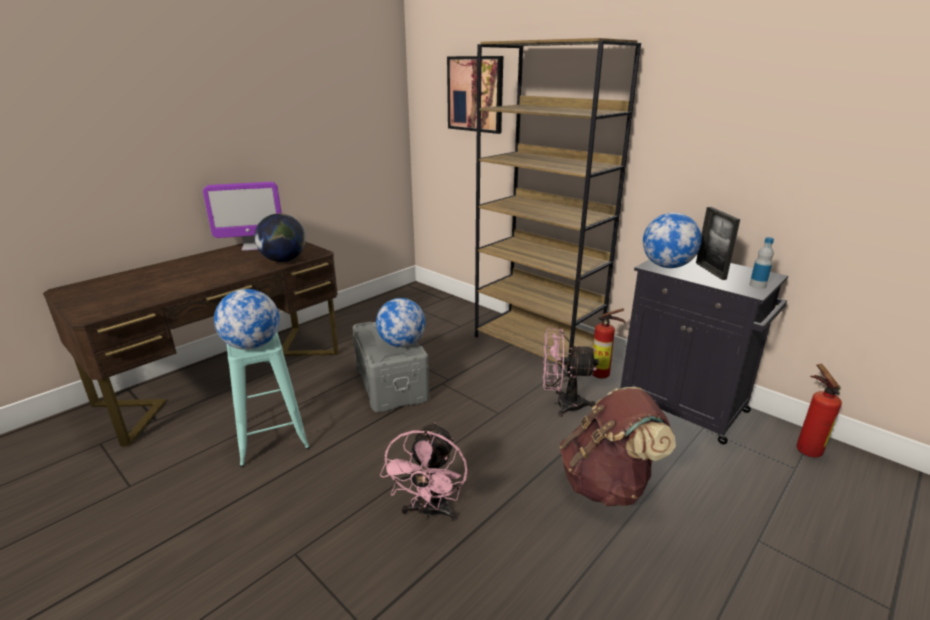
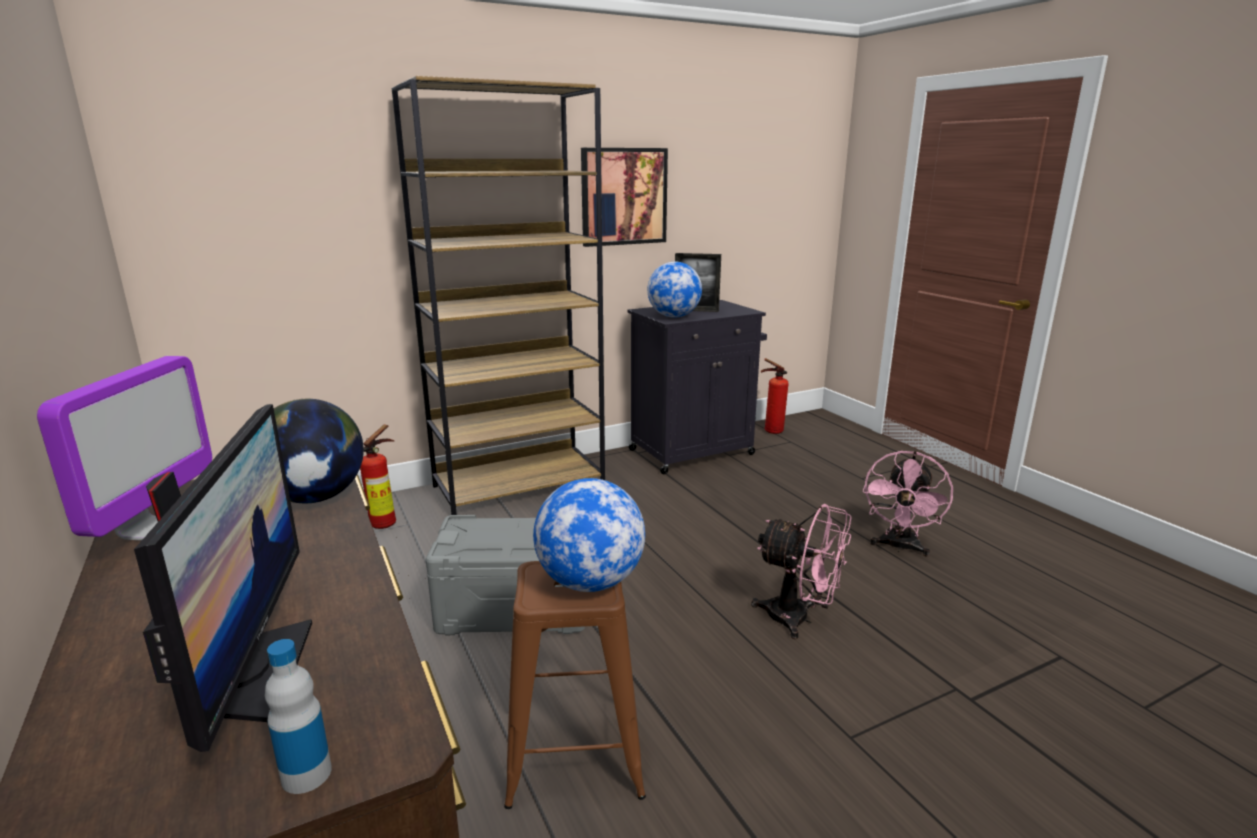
camera: 70 degrees left, 5 degrees down
turquoise stool [226,332,310,467] -> brown stool [504,561,646,809]
globe [376,298,425,347] -> none
picture [447,56,503,134] -> picture moved to [581,148,668,247]
pink fan [543,329,599,417] -> pink fan moved to [862,451,953,557]
brown backpack [560,387,676,506] -> none
fire extinguisher [592,308,625,379] -> fire extinguisher moved to [360,424,396,529]
bottle [749,237,774,289] -> bottle moved to [265,639,332,794]
none -> monitor [134,404,312,752]

